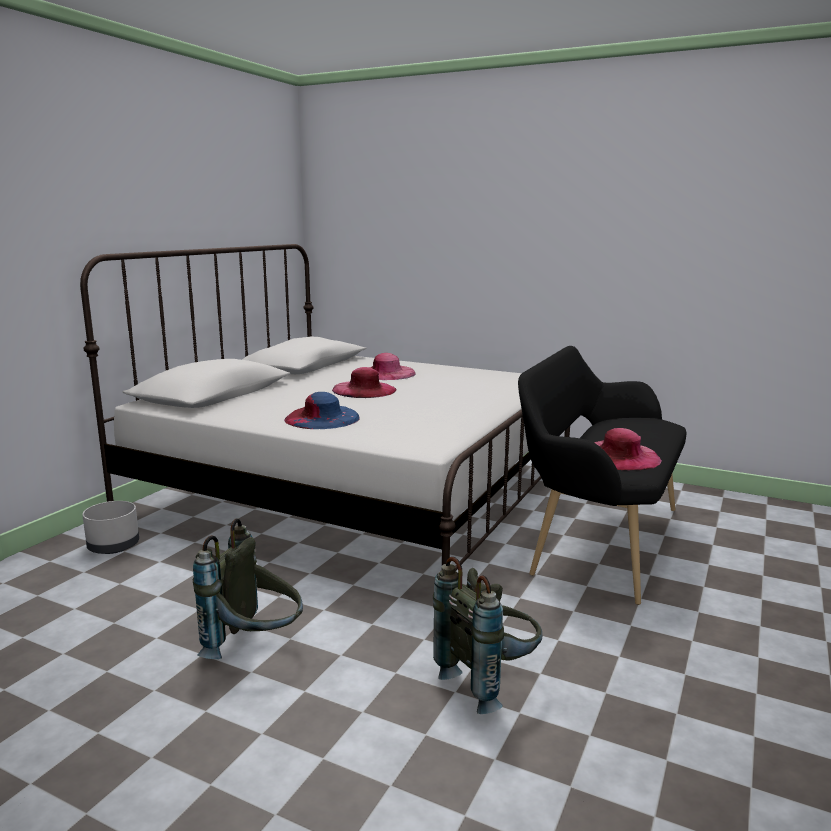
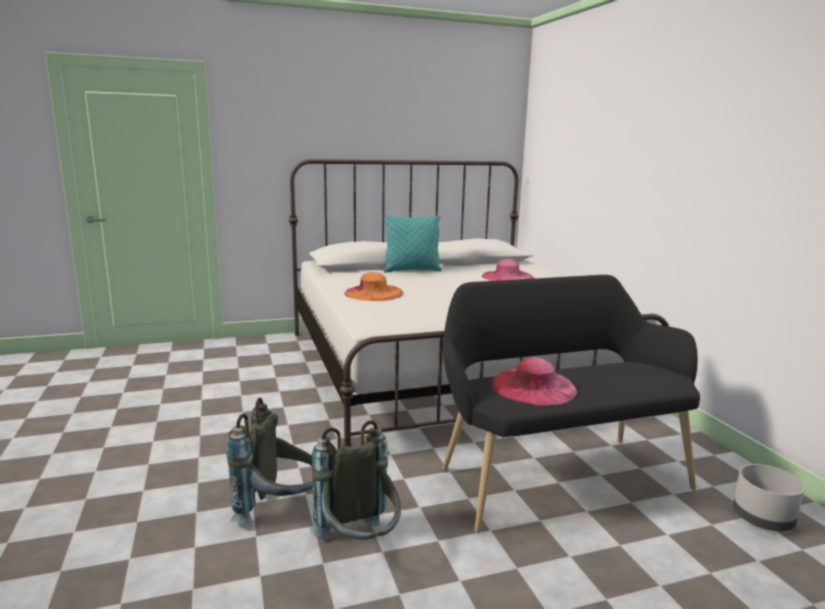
camera: 45 degrees right, 0 degrees up
grey planter [82,501,139,554] -> grey planter moved to [733,464,805,531]
grey backpack [193,519,303,659] -> grey backpack moved to [309,420,401,540]
blue hat [284,392,360,429] -> orange hat [345,272,403,301]
pink hat [332,367,396,398] -> none
none -> turquoise pillow [384,214,442,273]

